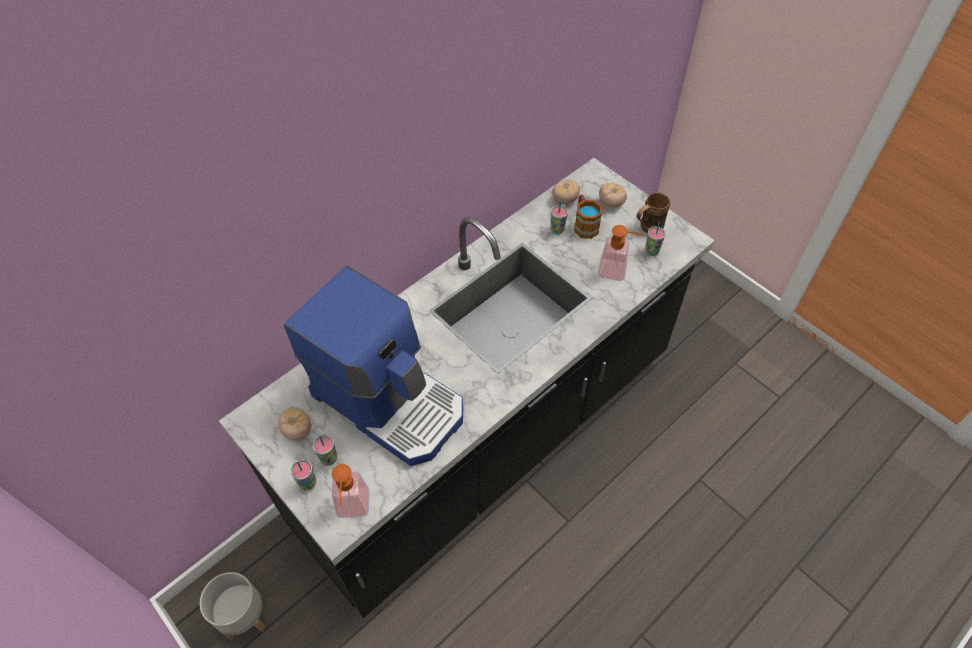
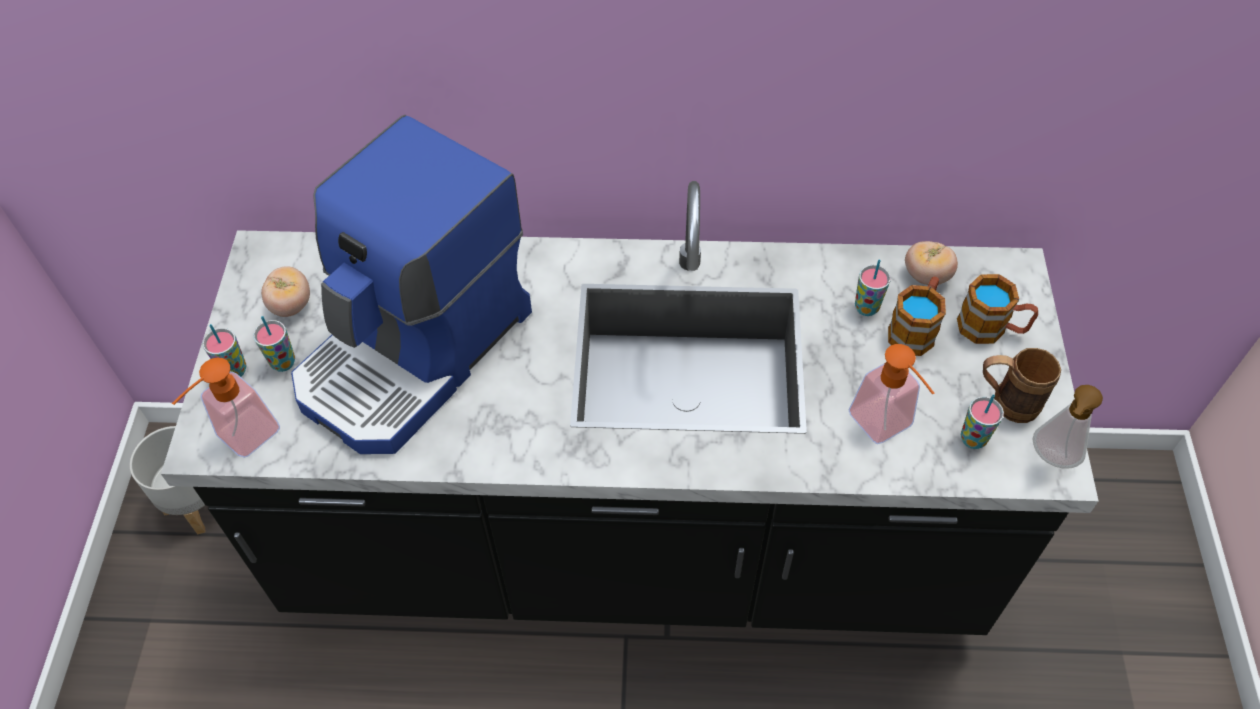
camera: 45 degrees right, 0 degrees up
coffee machine [284,266,463,466] -> coffee machine turned 45 degrees clockwise [291,115,532,454]
tomato [599,183,627,208] -> mug [957,274,1038,344]
none -> soap dispenser [1033,385,1103,469]

